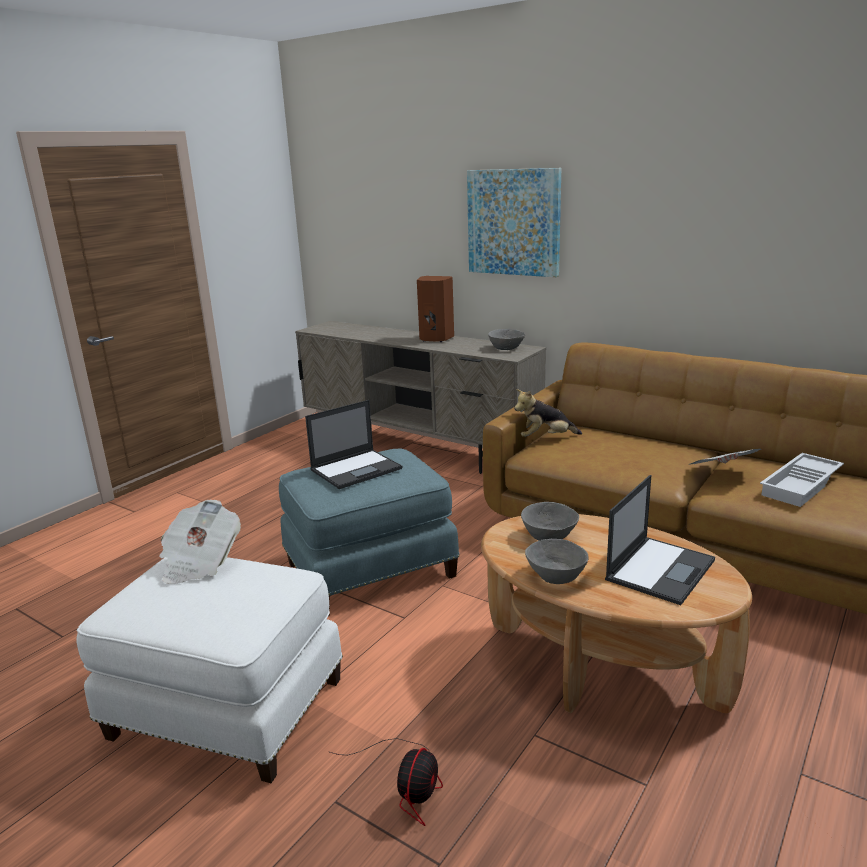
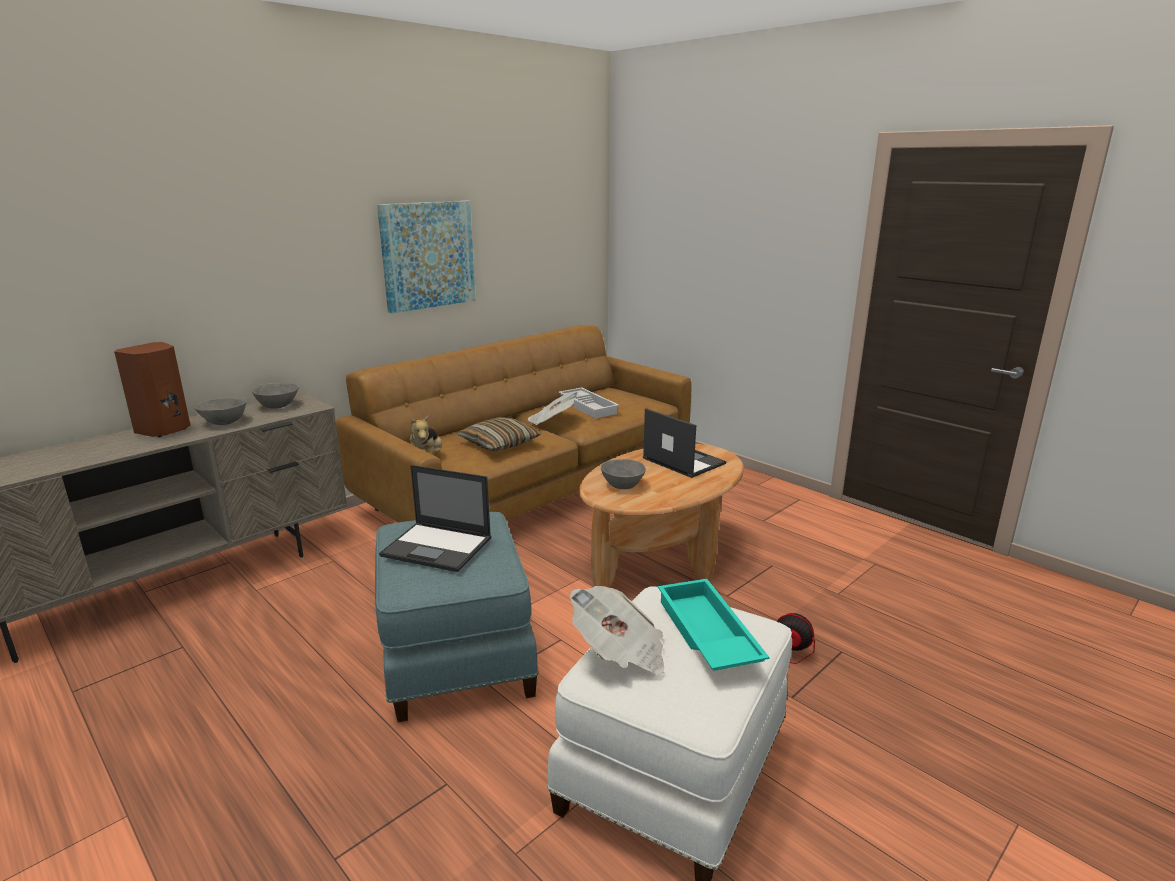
camera: 80 degrees left, 0 degrees up
laptop [305,400,402,489] -> laptop turned 135 degrees clockwise [379,465,491,572]
picture [467,168,561,277] -> picture moved to [377,201,475,313]
grey bowl [525,539,589,584] -> grey bowl moved to [195,397,247,425]
none -> pillow [457,417,541,451]
none -> turquoise tray [658,579,770,671]

